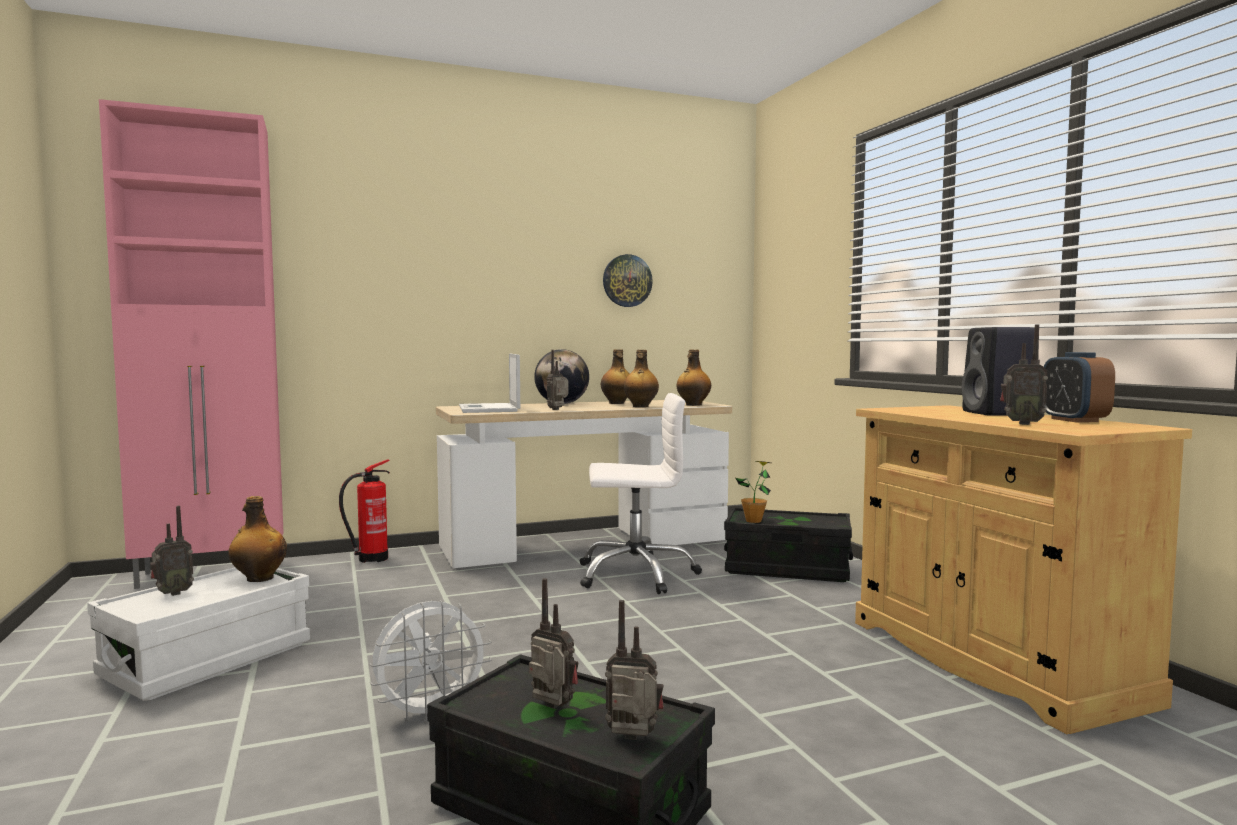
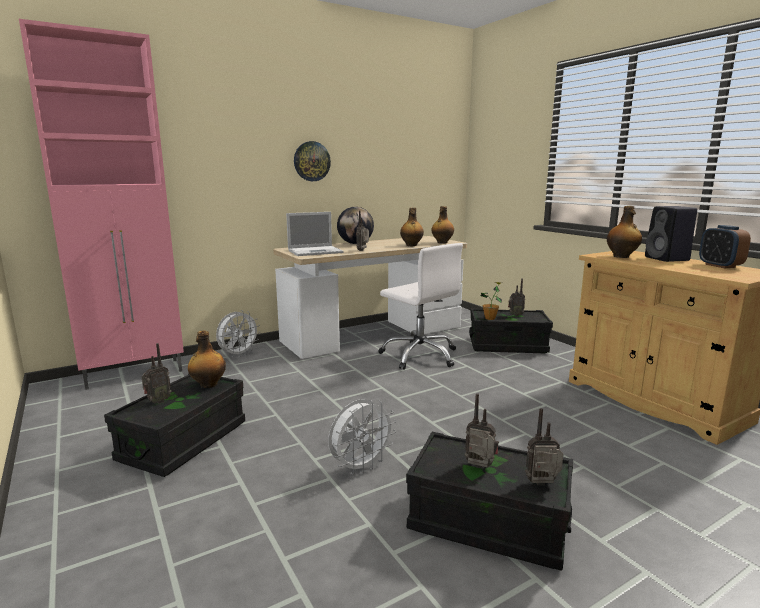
camera: 10 degrees left, 10 degrees up
white storage box [88,567,310,701] -> black storage box [104,374,245,477]
fire extinguisher [339,459,390,563] -> white fan [216,310,260,357]
laptop [459,353,520,413] -> laptop turned 90 degrees counterclockwise [286,212,344,256]
white office chair [580,393,702,594] -> white office chair turned 60 degrees clockwise [378,243,463,370]
bottle [601,349,629,404] -> bottle moved to [607,206,642,258]
wall clock [603,254,653,307] -> wall clock moved to [294,141,331,181]
radio [1000,325,1048,425] -> radio moved to [508,278,525,316]

